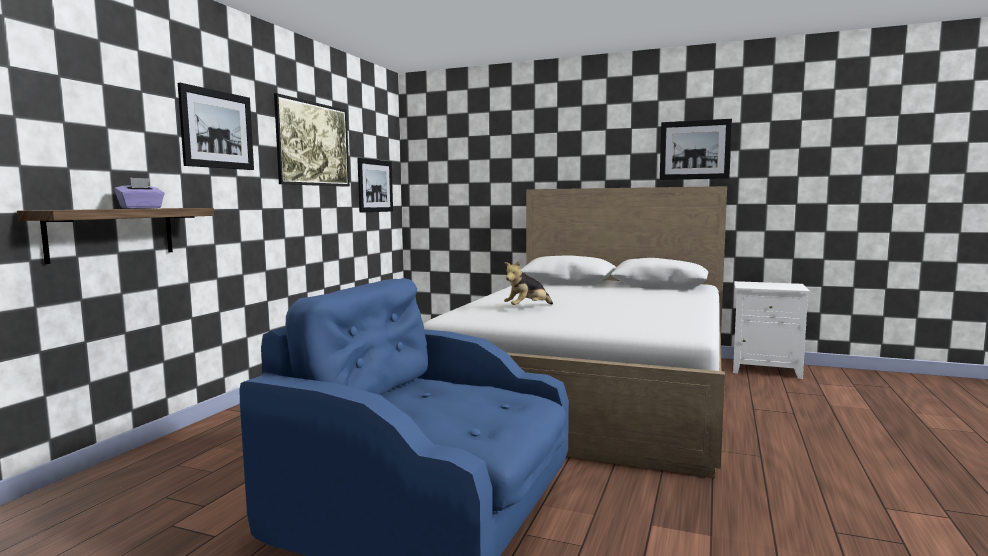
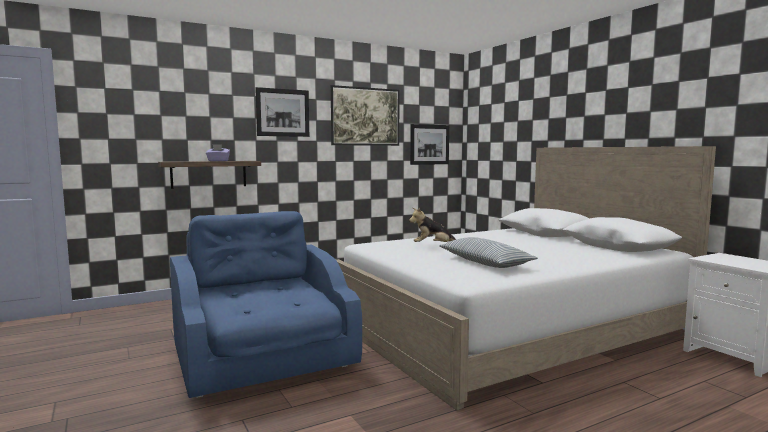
camera: 40 degrees right, 0 degrees up
picture [660,119,732,180] -> none
none -> pillow [439,237,538,268]

